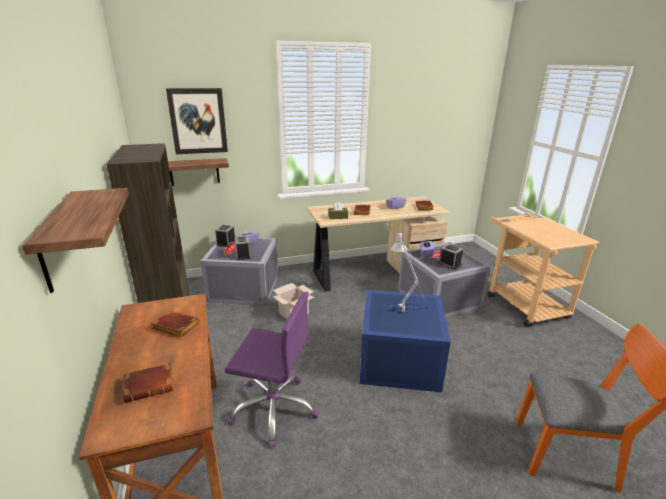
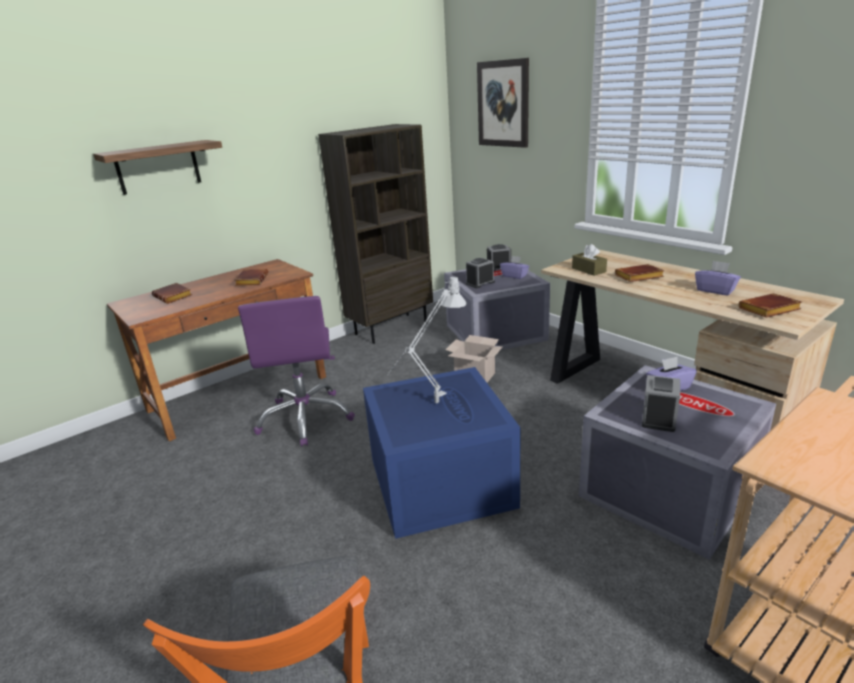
camera: 70 degrees right, 0 degrees up
shelf [168,158,229,186] -> none

